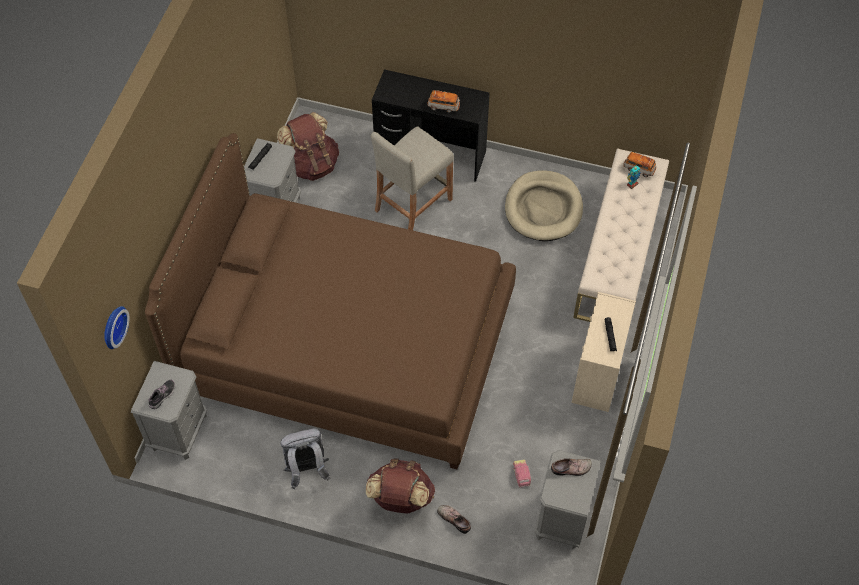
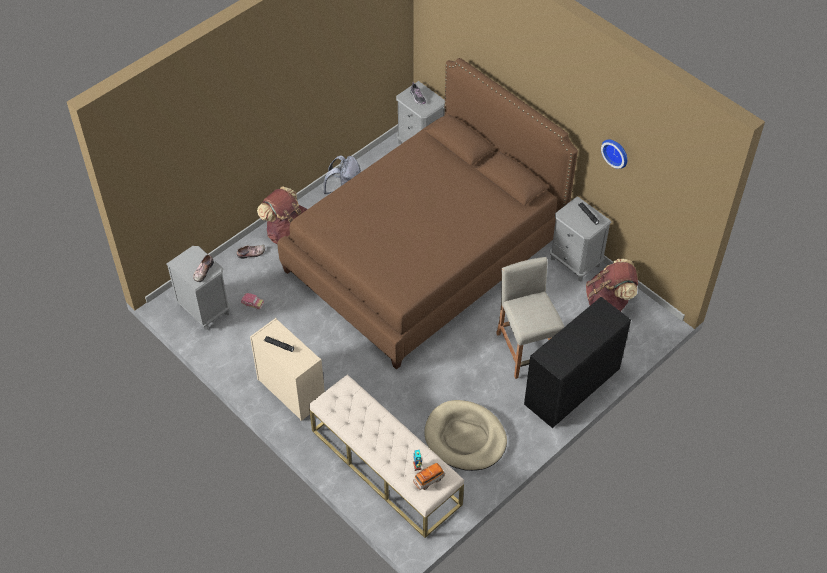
camera: 120 degrees right, 5 degrees down
wall clock [104,306,129,349] -> wall clock moved to [601,139,627,169]
toy car [427,90,460,113] -> none

